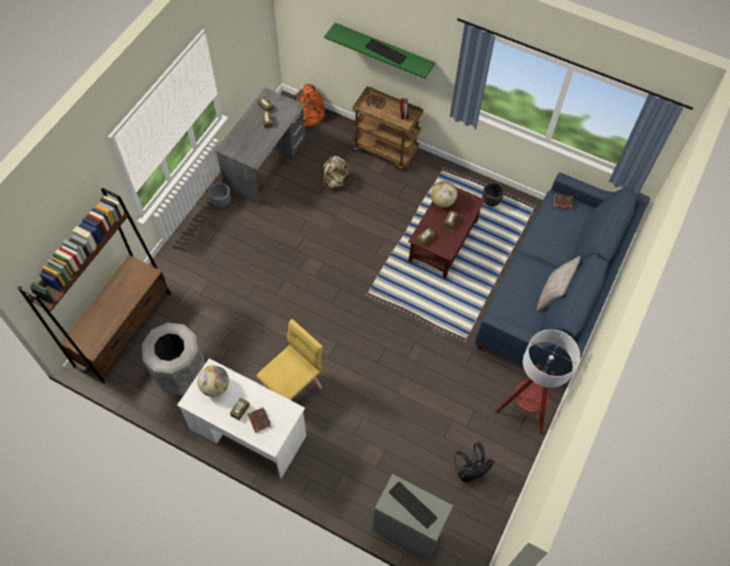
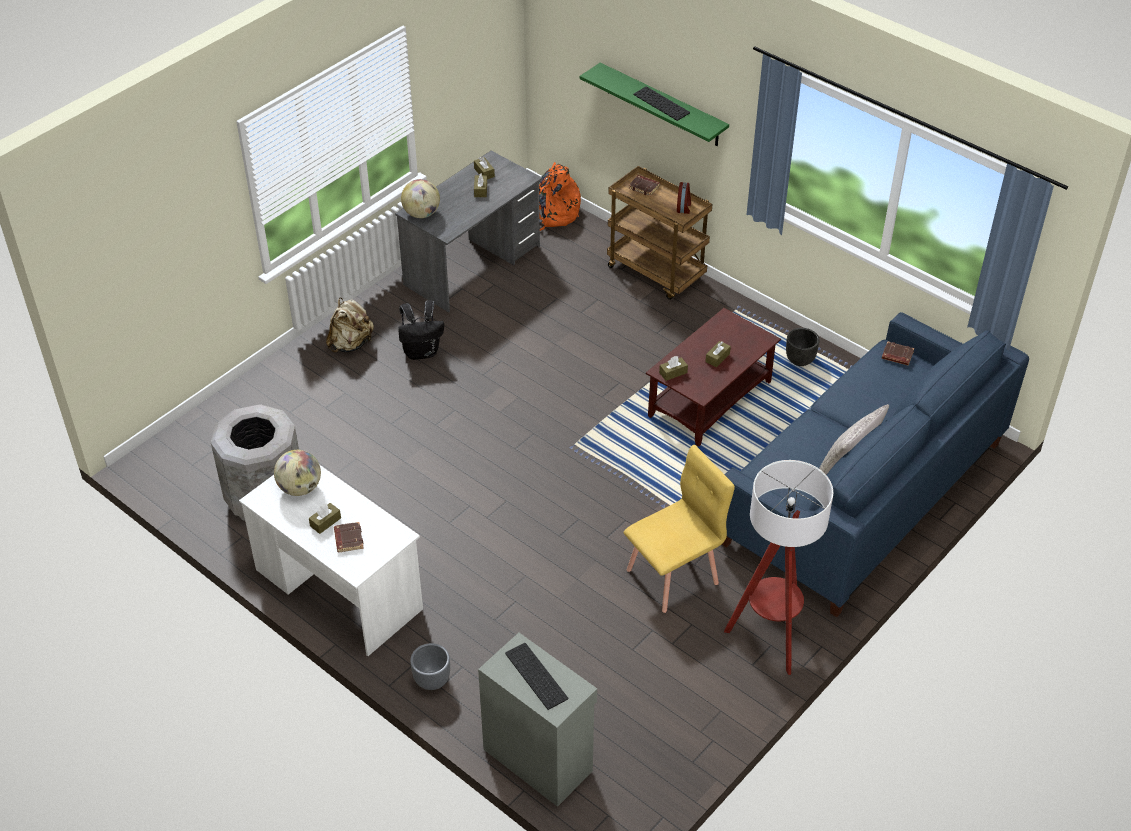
camera: 15 degrees right, 15 degrees down
brown bookcase [17,188,171,384] -> none
grey planter [209,183,231,208] -> grey planter moved to [410,643,450,690]
yellow chair [256,319,323,401] -> yellow chair moved to [624,445,735,613]
beige backpack [323,156,349,190] -> beige backpack moved to [326,298,374,352]
globe [431,181,457,207] -> globe moved to [401,179,440,218]
black backpack [454,443,495,482] -> black backpack moved to [398,300,444,360]

